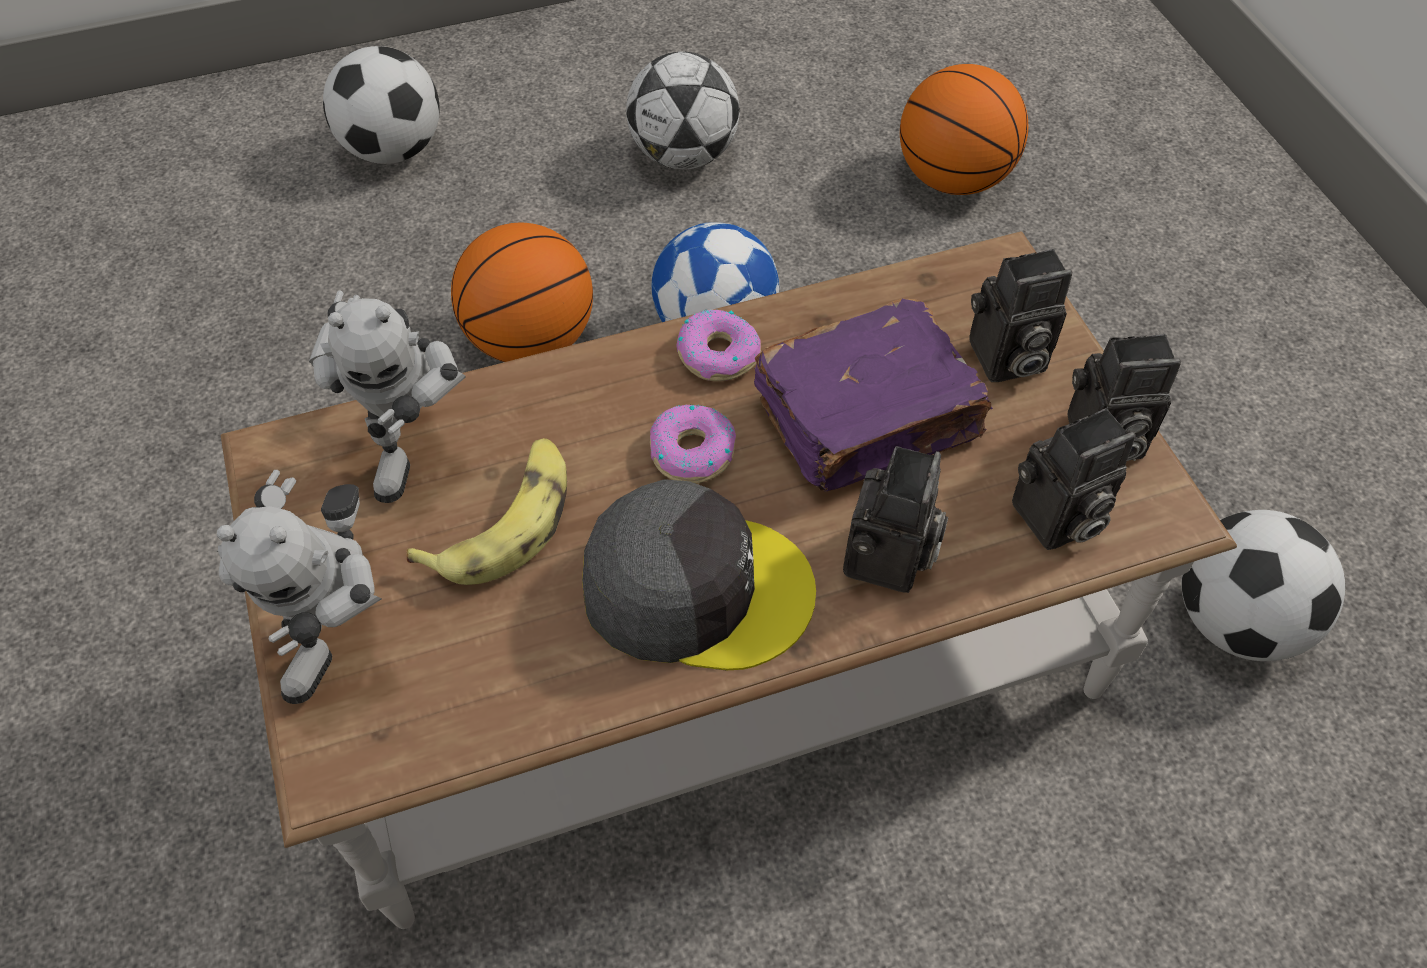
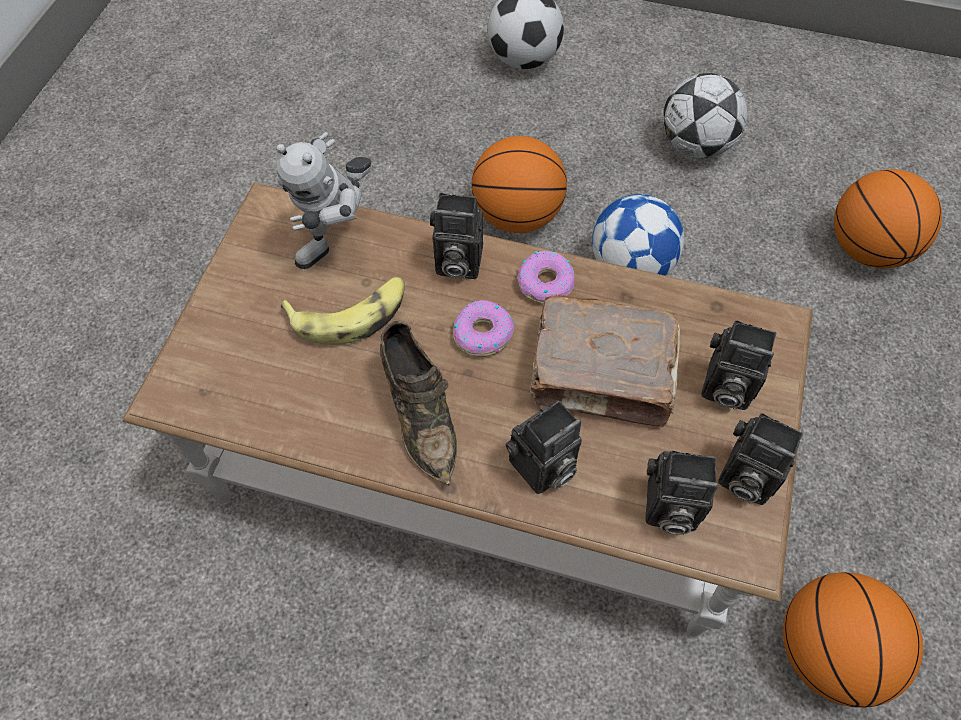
camera: 35 degrees right, 5 degrees up
toy robot [217,470,381,704] -> none
grey cap [582,479,816,670] -> brown shoe [380,321,457,485]
purple book [754,299,993,491] -> brown book [530,294,680,428]
football [1182,510,1345,661] -> basketball [783,572,923,708]
none -> camera [430,193,483,279]

